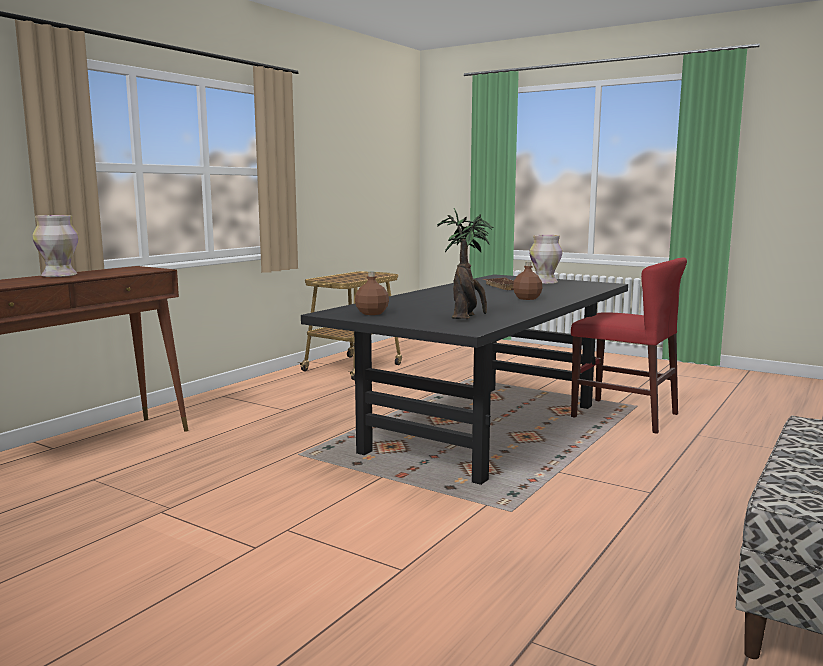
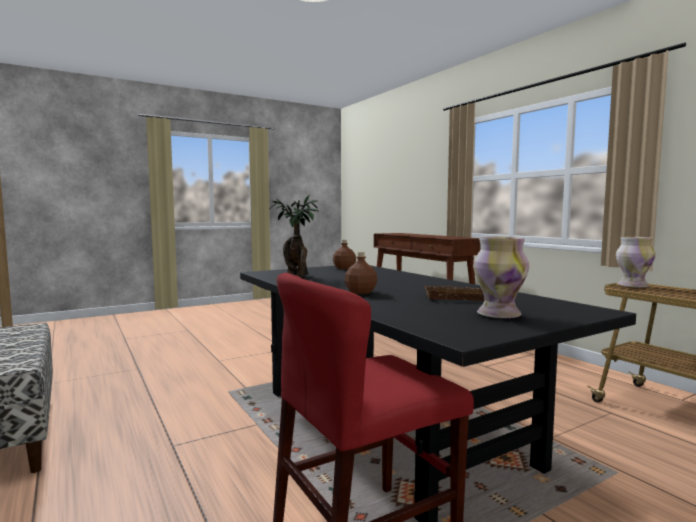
camera: 115 degrees right, 5 degrees down
vase [32,215,79,277] -> vase moved to [616,237,655,288]

